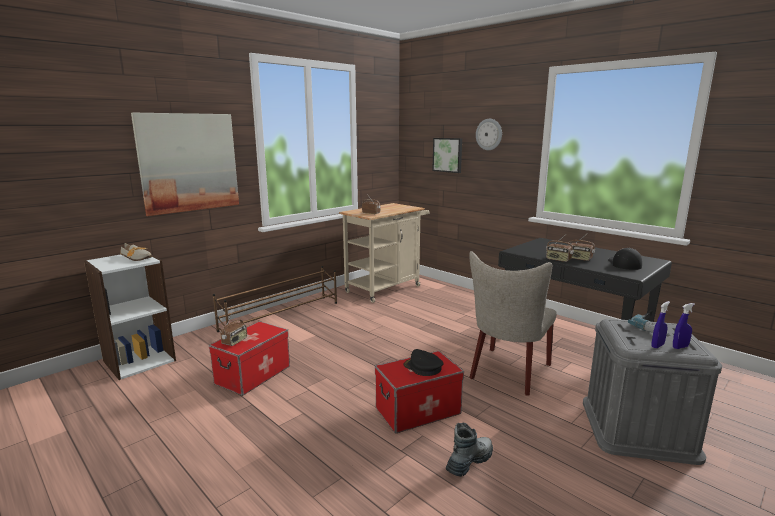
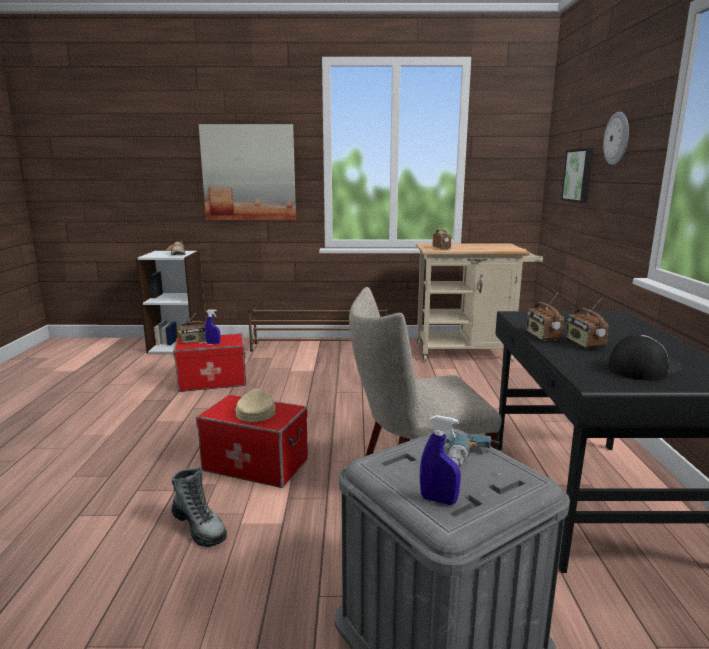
camera: 45 degrees right, 0 degrees up
black cap [403,349,443,376] -> beige cap [236,388,275,422]
boot [446,422,493,477] -> boot turned 45 degrees clockwise [171,468,227,547]
blue spray bottle [651,301,670,348] -> blue spray bottle moved to [205,309,220,344]

